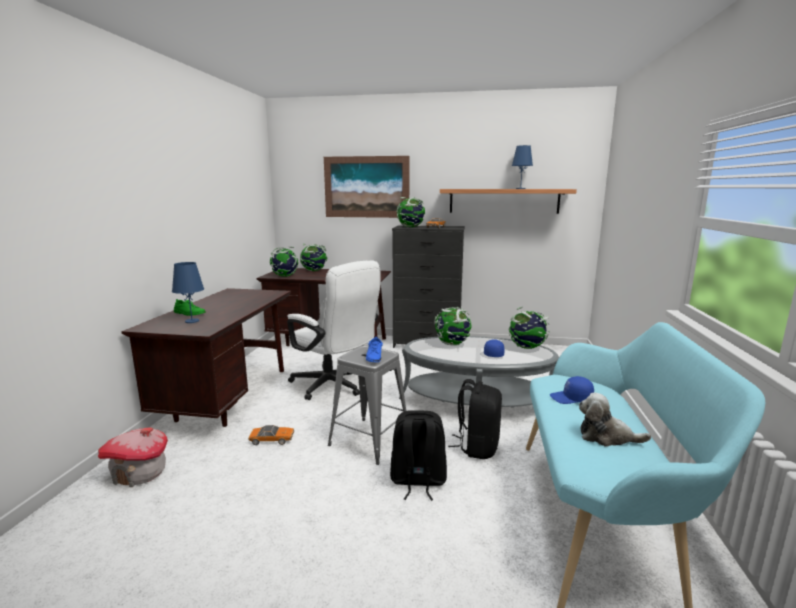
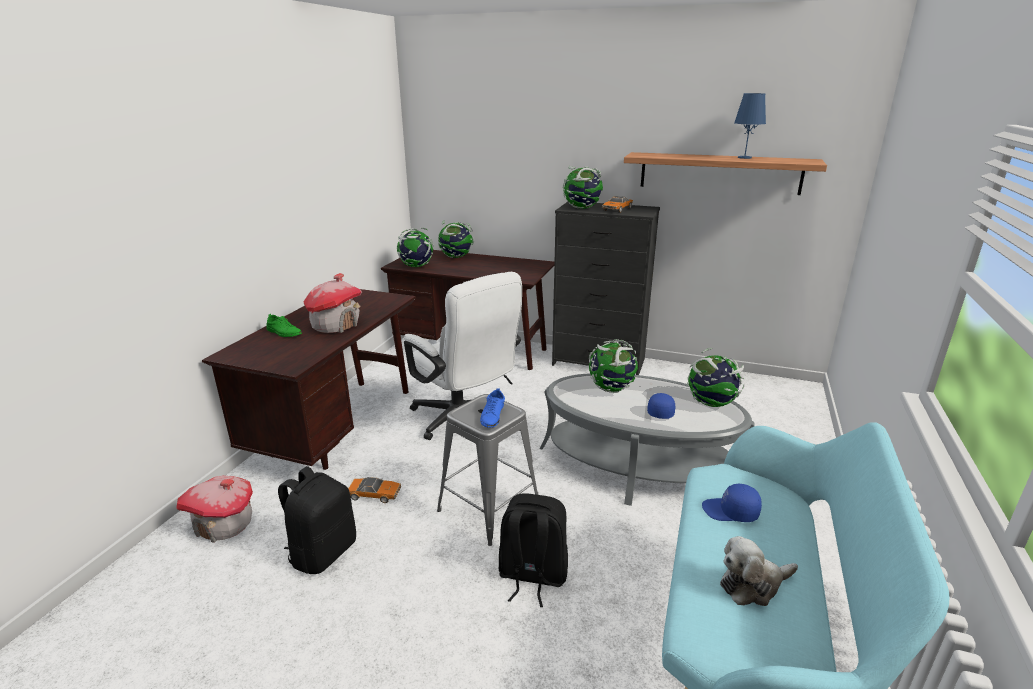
camera: 10 degrees right, 10 degrees up
blue table lamp [172,262,204,323] -> none
picture [324,156,410,218] -> none
black backpack [448,379,502,459] -> black backpack moved to [278,466,356,574]
plush toy [579,393,651,447] -> plush toy turned 45 degrees counterclockwise [720,536,798,606]
none -> toy house [304,273,362,333]

